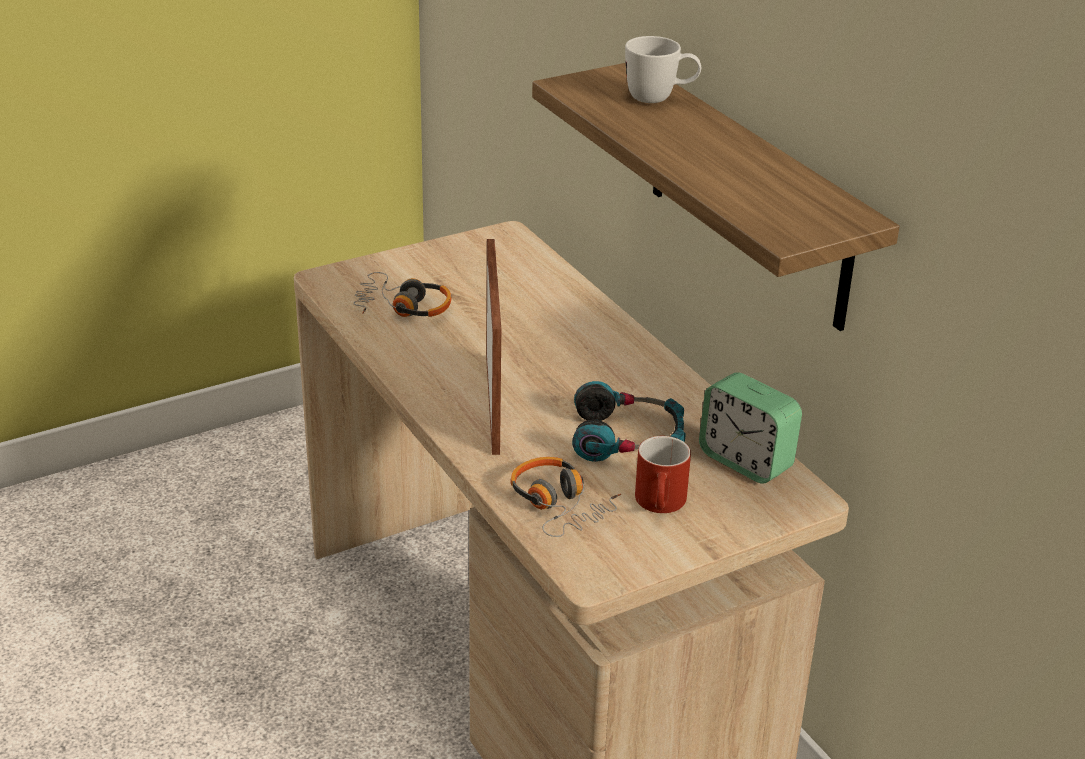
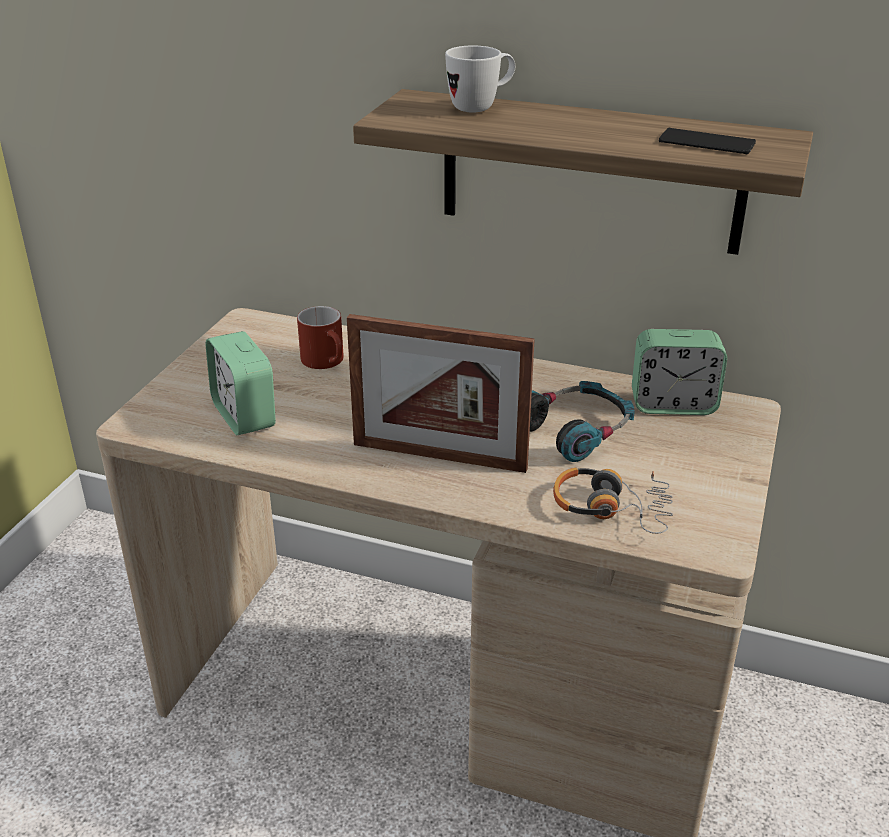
camera: 40 degrees left, 0 degrees up
headphones [353,272,452,317] -> alarm clock [206,331,276,435]
picture frame [486,239,501,455] -> picture frame turned 150 degrees clockwise [347,314,535,473]
red mug [635,436,691,513] -> red mug moved to [297,306,344,369]
none -> phone [659,128,756,154]

